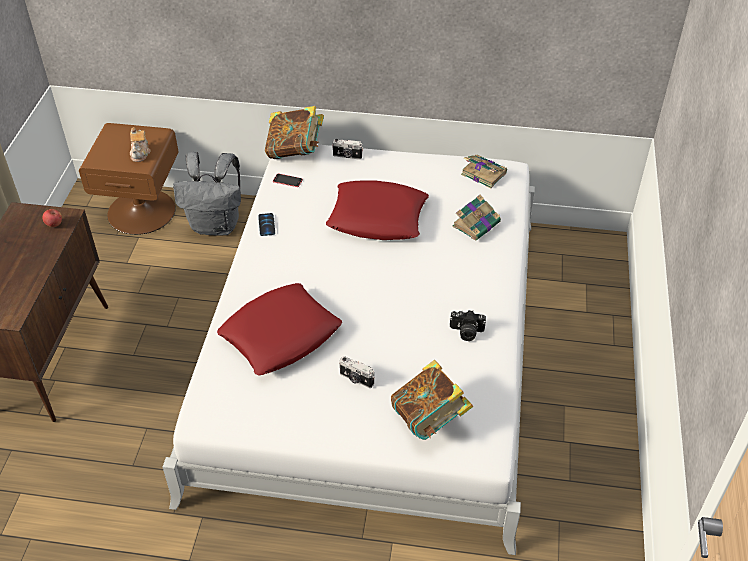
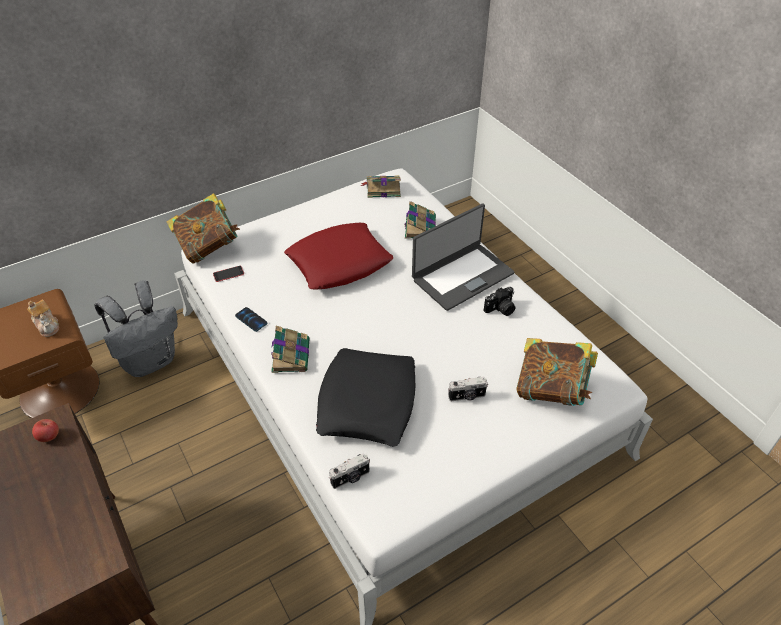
camera: 40 degrees left, 0 degrees up
red pillow [217,283,342,375] -> black pillow [316,348,415,447]
camera [332,139,363,160] -> camera moved to [329,453,370,489]
none -> book [271,326,310,373]
none -> laptop [412,204,514,311]

